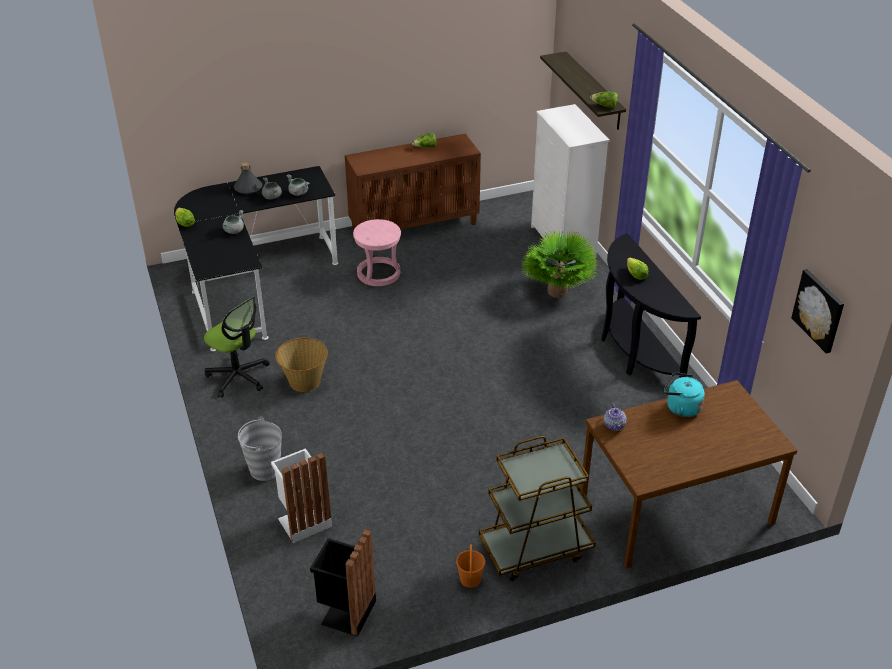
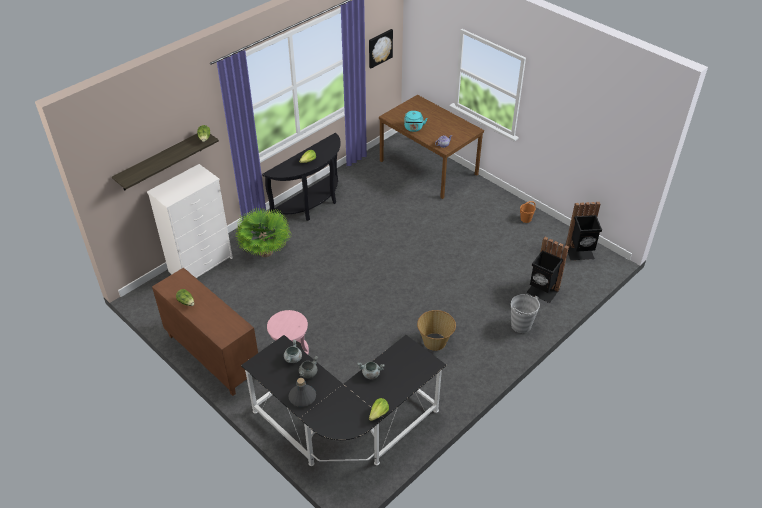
camera: 115 degrees left, 5 degrees up
office chair [204,296,270,398] -> none
white trash can [271,448,332,543] -> black trash can [526,237,569,303]
brown cart [479,436,596,581] -> none

